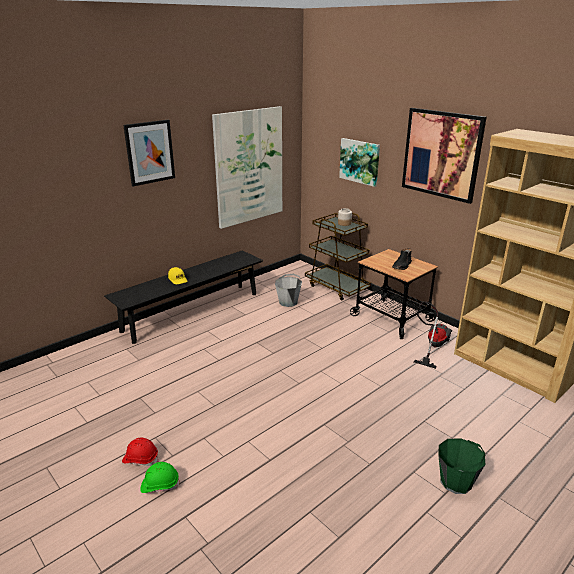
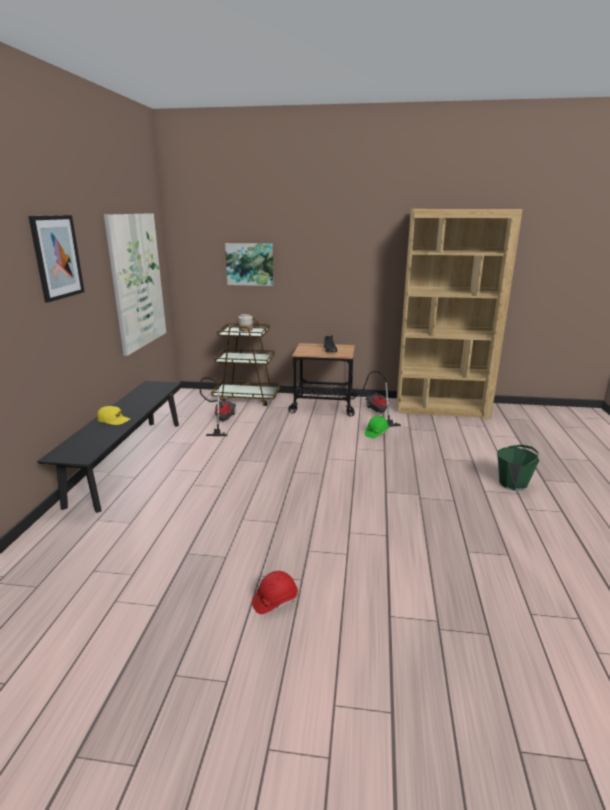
camera: 40 degrees left, 5 degrees down
green hard hat [140,462,180,493] -> green hard hat moved to [364,416,389,438]
grey bucket [275,274,302,307] -> vacuum cleaner [200,377,236,436]
picture [402,108,487,204] -> none

